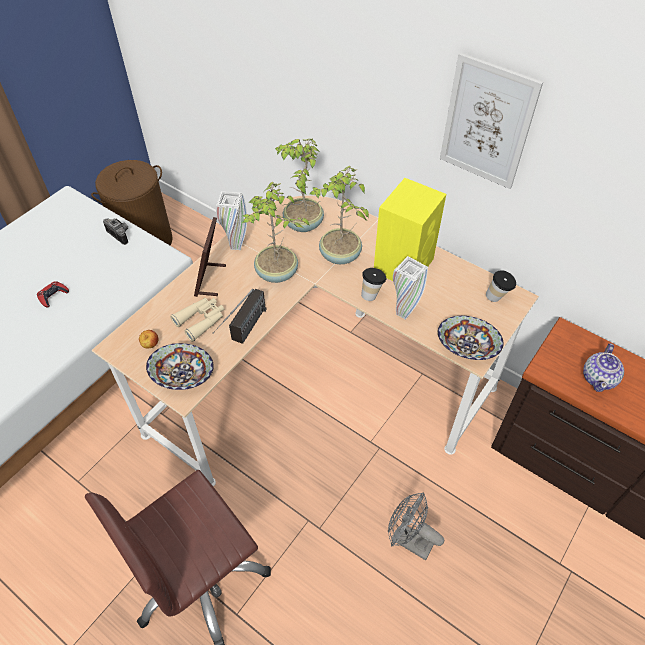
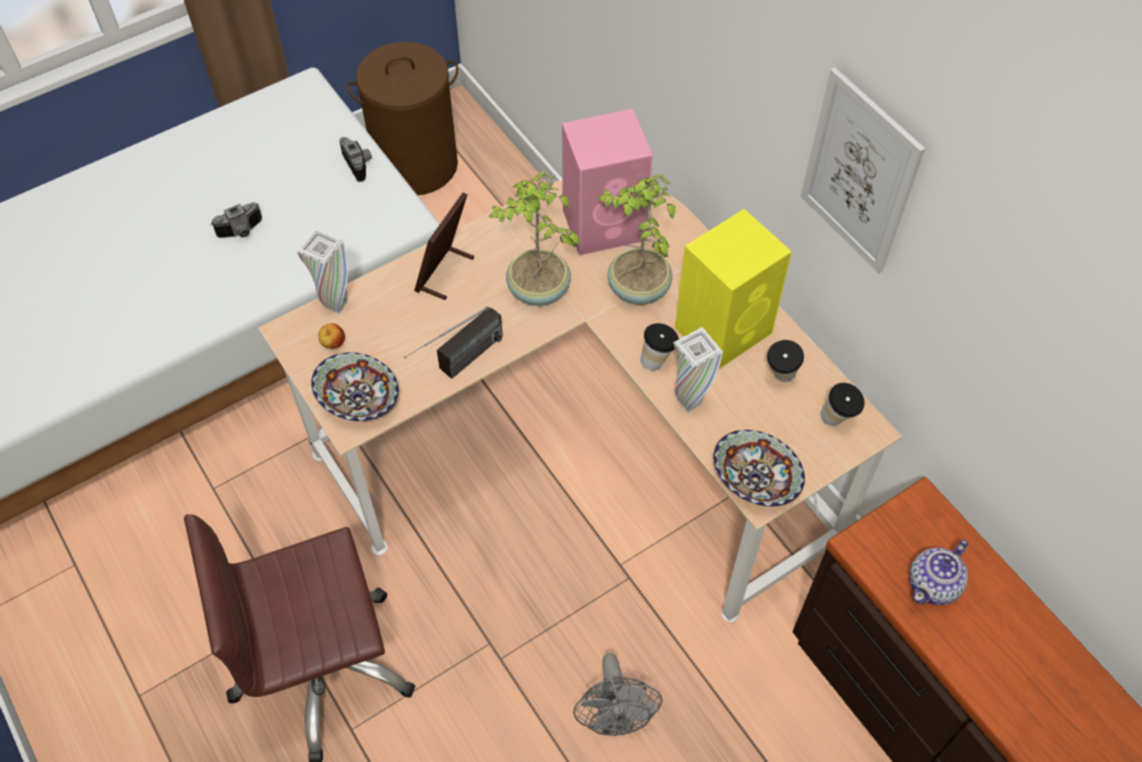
camera: 20 degrees right, 5 degrees up
red game controller [37,281,69,307] -> camera [211,202,262,238]
beige binoculars [170,298,224,342] -> none
white vase [216,191,247,250] -> white vase moved to [297,228,348,314]
potted plant [275,139,324,232] -> pink speaker [562,109,653,256]
grey fan [388,492,444,560] -> grey fan turned 150 degrees counterclockwise [573,653,662,736]
none -> cup [767,340,804,382]

